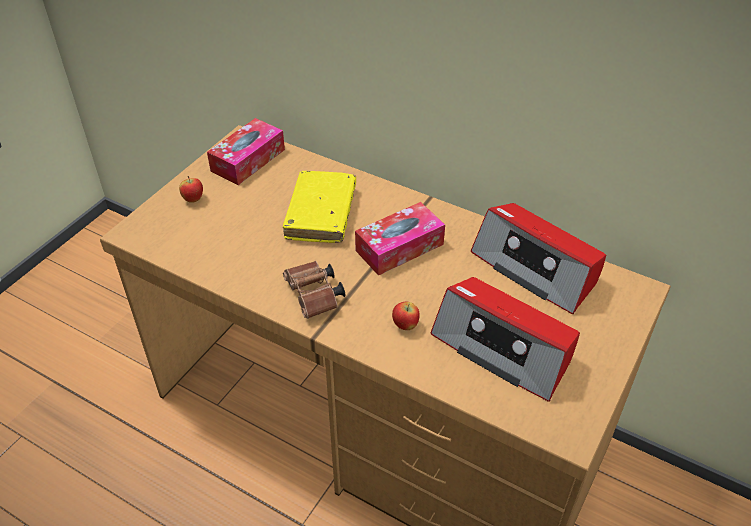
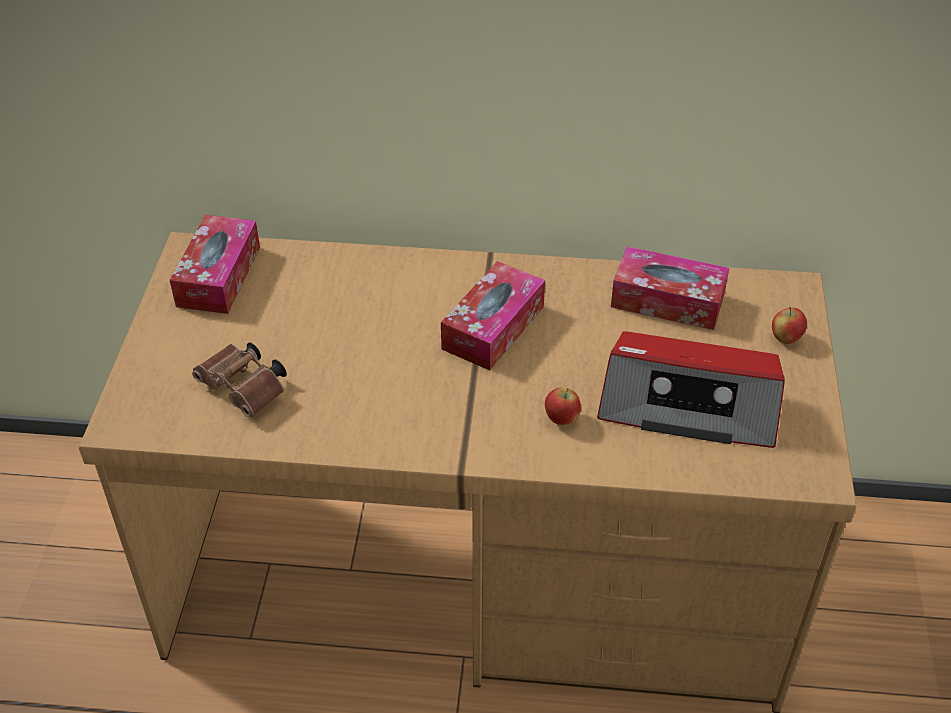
camera: 25 degrees left, 0 degrees up
apple [179,176,203,203] -> apple moved to [772,307,807,344]
yellow book [283,171,356,243] -> none
brown binoculars [283,261,345,319] -> brown binoculars moved to [192,342,287,417]
radio [471,203,606,314] -> tissue box [611,246,729,330]

